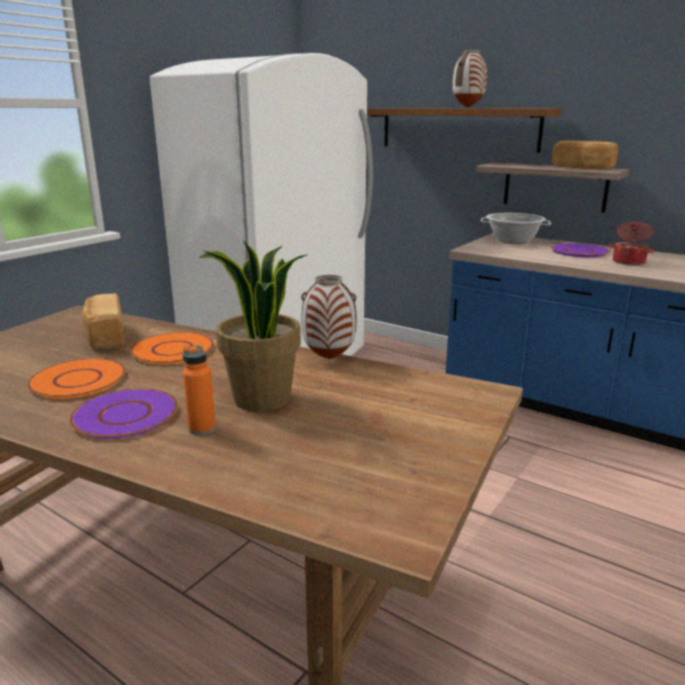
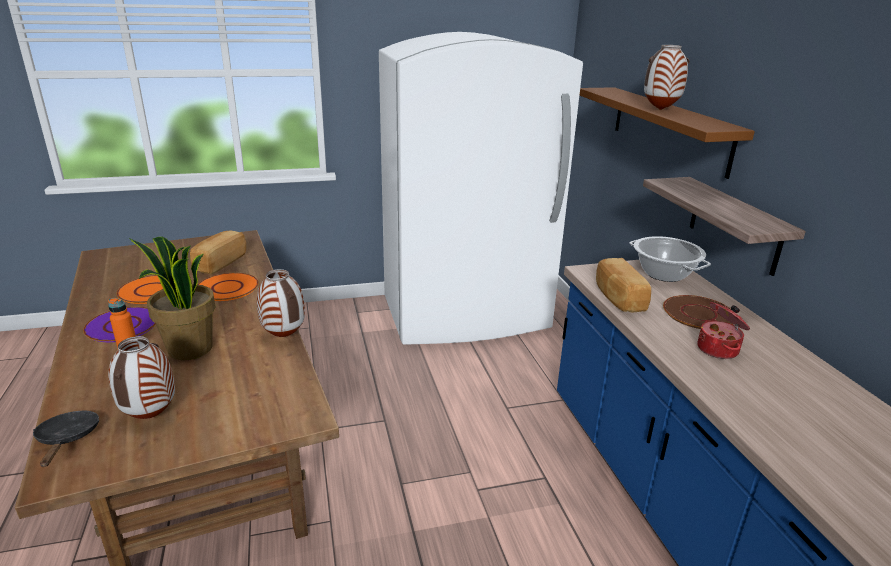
camera: 40 degrees right, 5 degrees up
purple plate [550,243,609,257] -> brown plate [663,295,733,329]
bread [552,141,618,170] -> bread moved to [596,258,651,313]
none -> black frying pan [33,411,99,467]
none -> vase [108,336,175,419]

